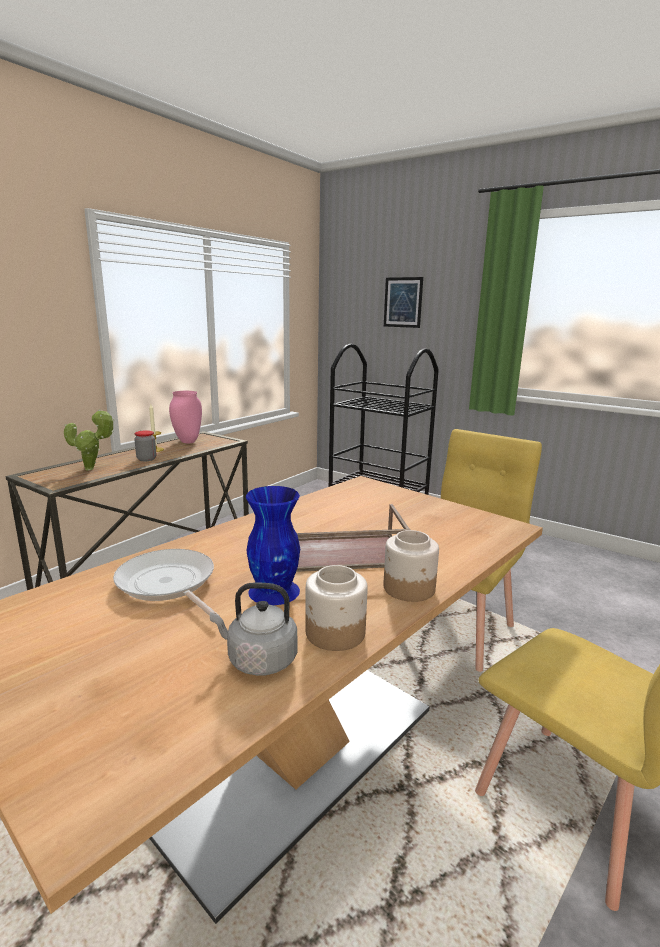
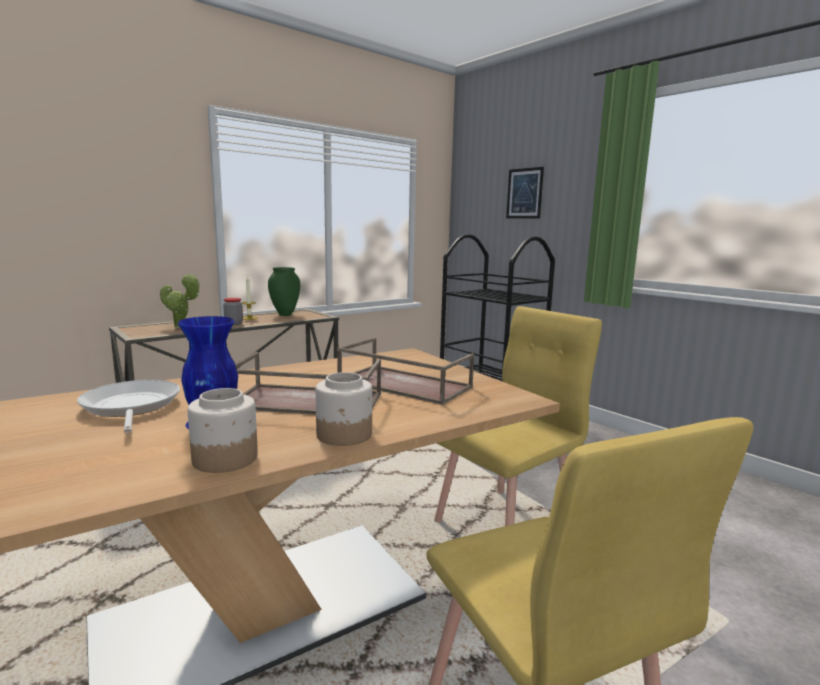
camera: 15 degrees right, 5 degrees down
pink vase [169,391,202,443] -> green vase [268,267,300,316]
grey kettle [210,583,297,676] -> none
none -> brown tray [337,338,474,405]

